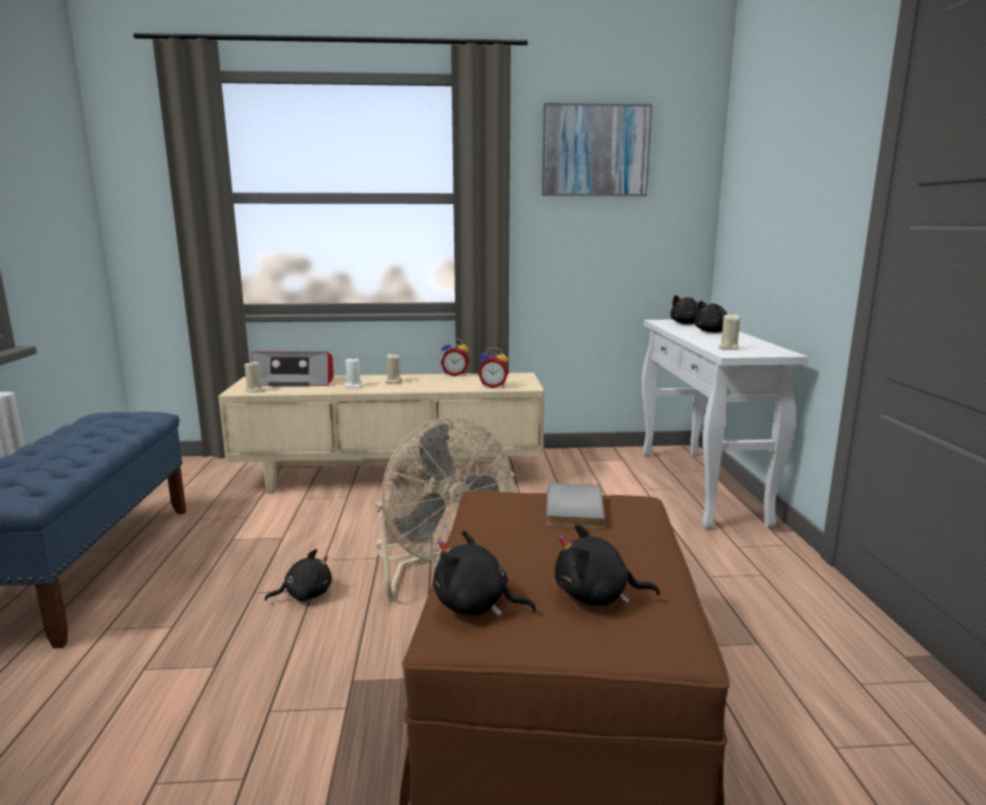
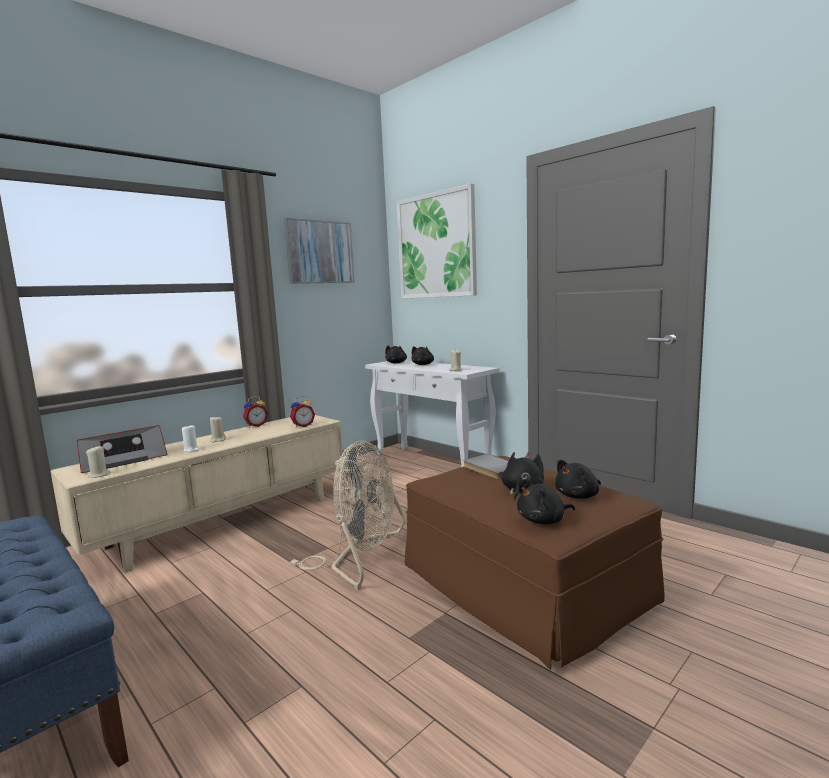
camera: 40 degrees left, 5 degrees down
black plush toy [265,549,332,602] -> black plush toy moved to [501,452,544,501]
none -> picture [397,183,477,299]

